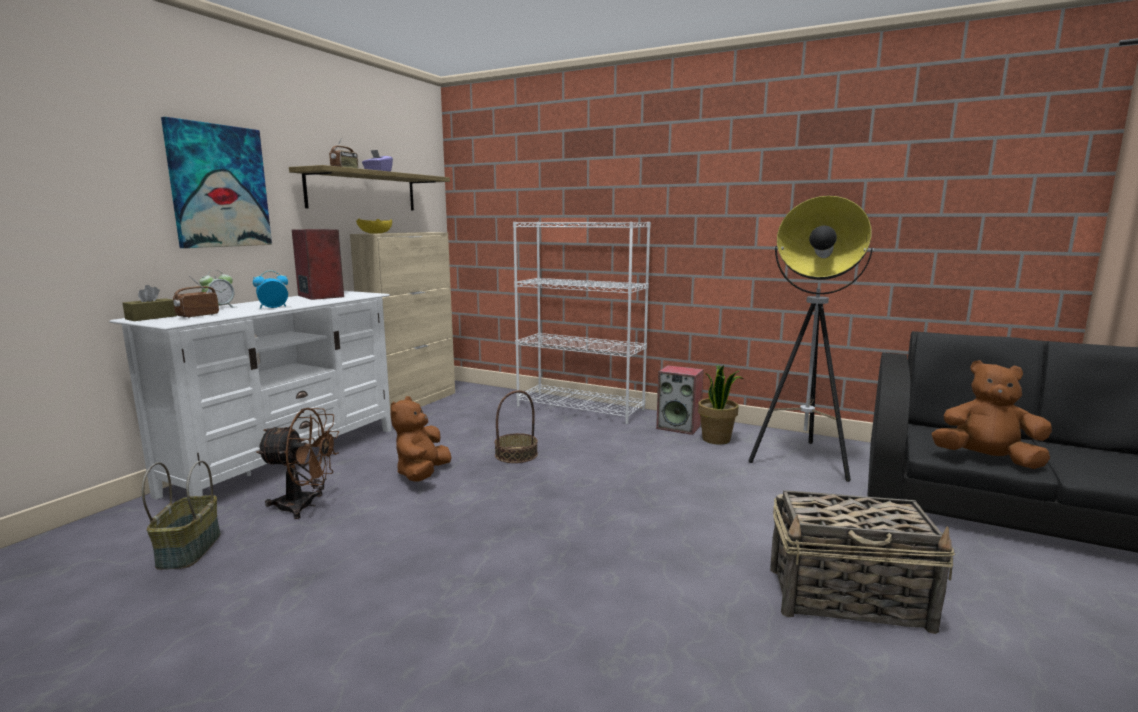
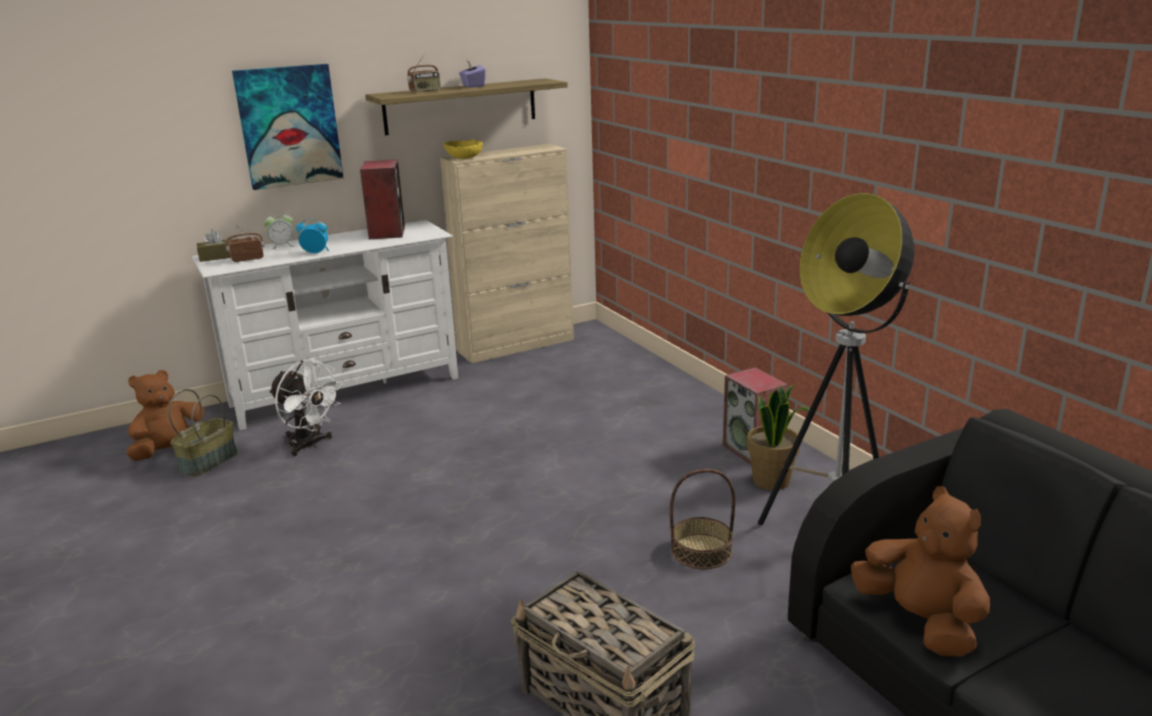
camera: 35 degrees right, 10 degrees up
brown fan [256,408,339,519] -> white fan [269,359,343,456]
brown plush toy [390,396,452,482] -> brown plush toy moved to [126,370,204,461]
basket [494,390,538,463] -> basket moved to [670,469,735,569]
white bookcase [513,222,651,424] -> none

